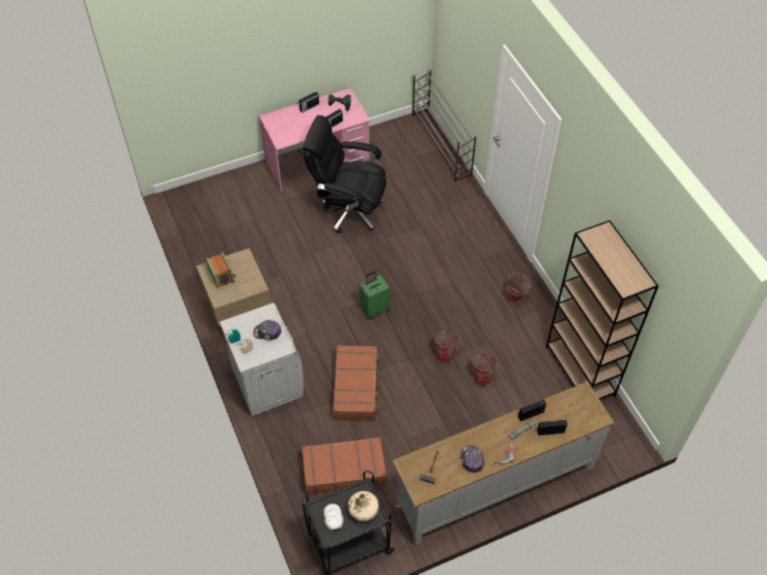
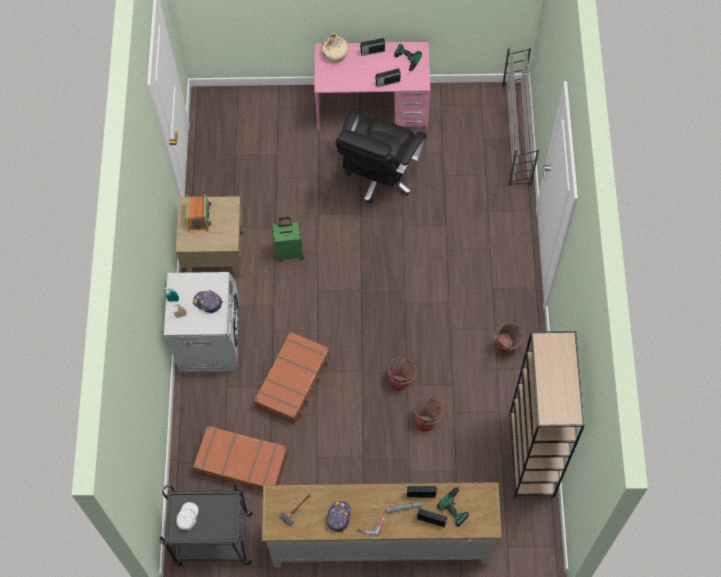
camera: 25 degrees right, 10 degrees up
black office chair [303,115,386,233] -> black office chair turned 105 degrees counterclockwise [336,108,427,203]
beige bottle [348,491,379,522] -> beige bottle moved to [322,33,348,62]
green suitcase [359,271,390,319] -> green suitcase moved to [272,217,304,261]
none -> power drill [437,483,469,527]

